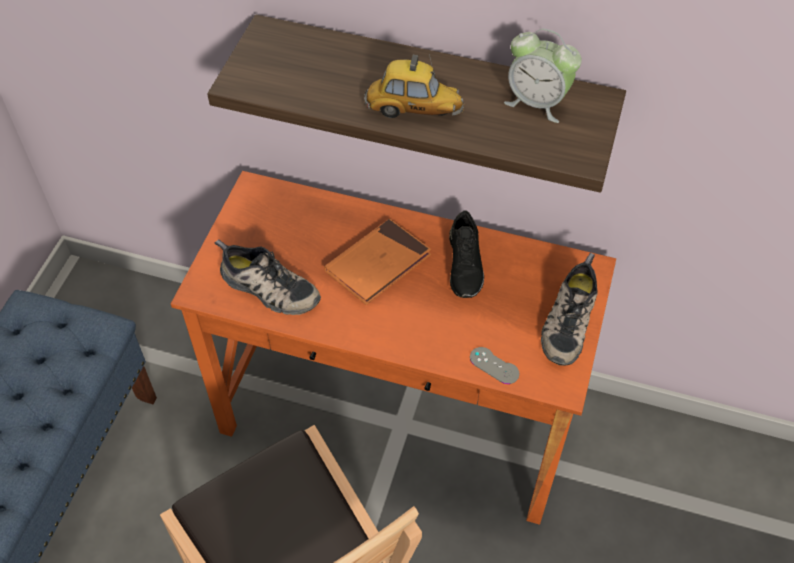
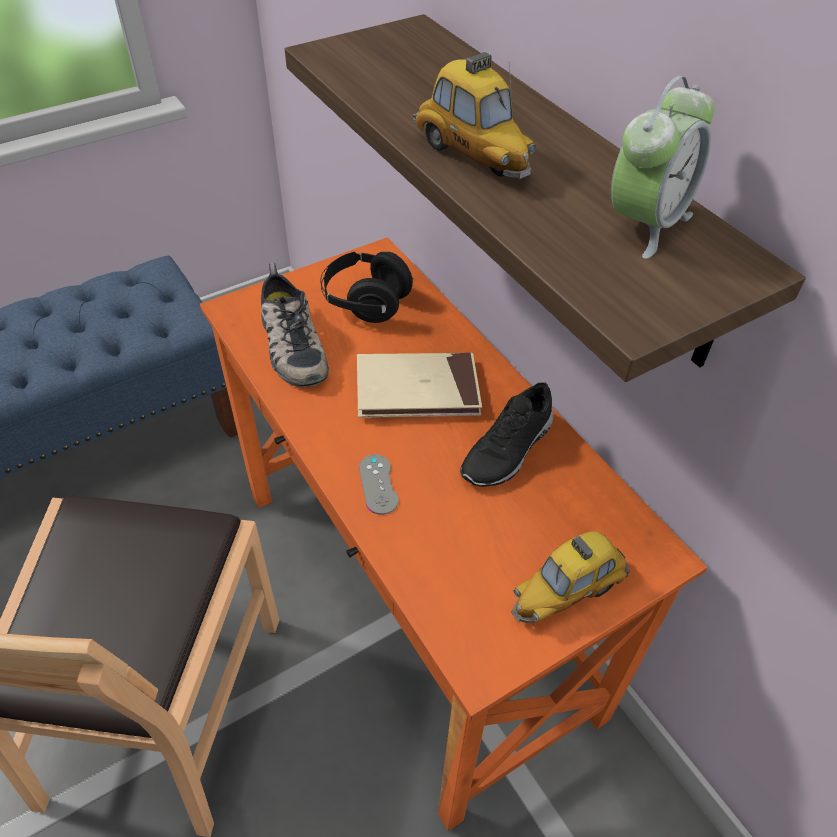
camera: 40 degrees right, 5 degrees down
orange book [324,218,431,305] -> beige book [357,353,482,418]
grey game controller [470,347,519,384] -> grey game controller moved to [359,454,399,515]
alarm clock [504,29,582,123] -> alarm clock turned 120 degrees counterclockwise [611,76,715,259]
shoe [541,253,598,366] -> toy car [511,531,630,623]
none -> black headphones [320,252,414,323]

